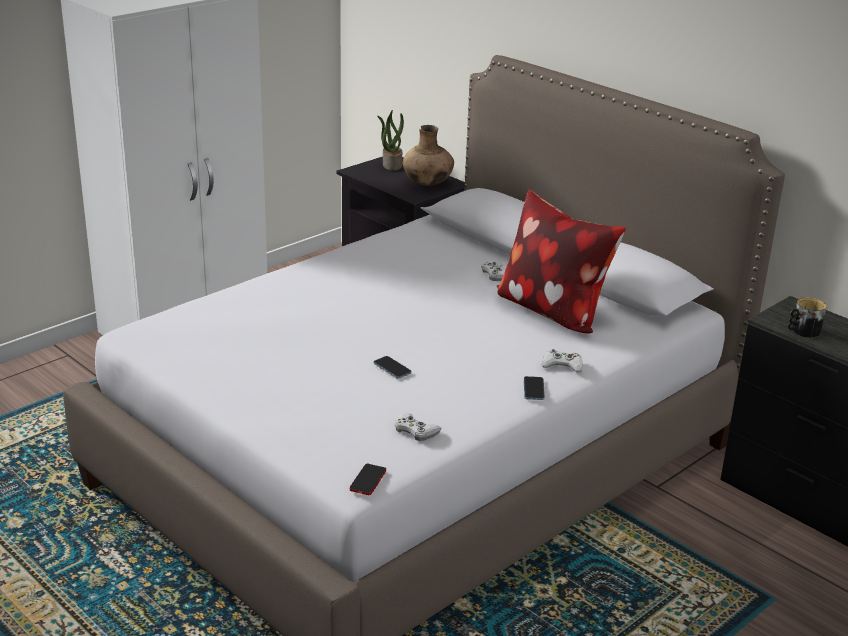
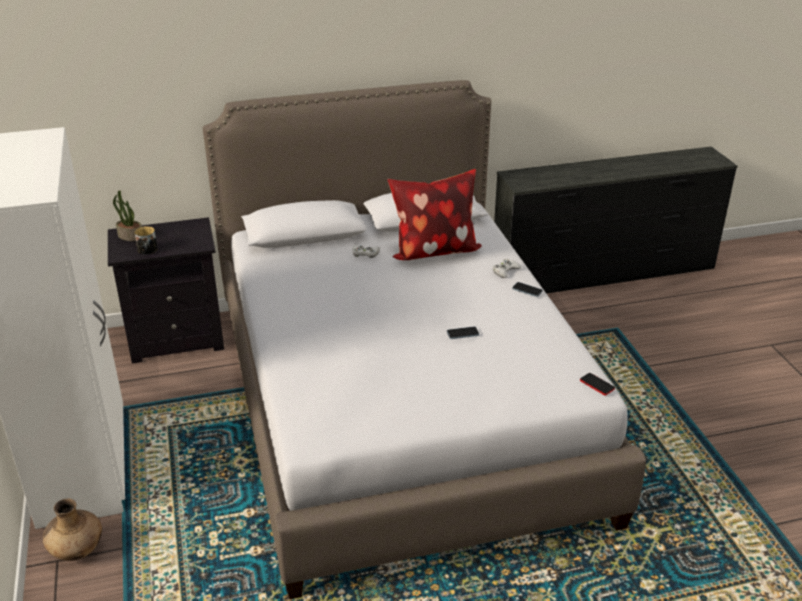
camera: 60 degrees left, 5 degrees up
white game controller [395,412,441,441] -> none
brown vase [403,125,454,186] -> brown vase moved to [43,499,102,561]
mug [788,297,826,338] -> mug moved to [135,226,158,254]

